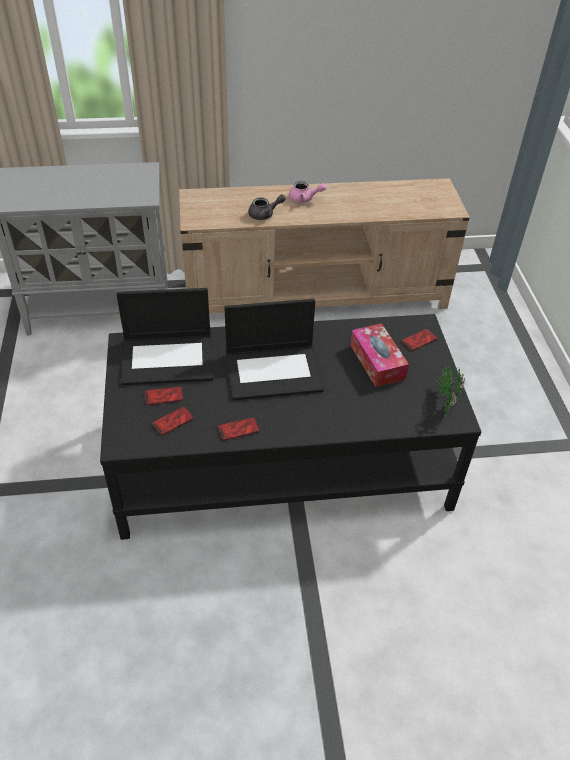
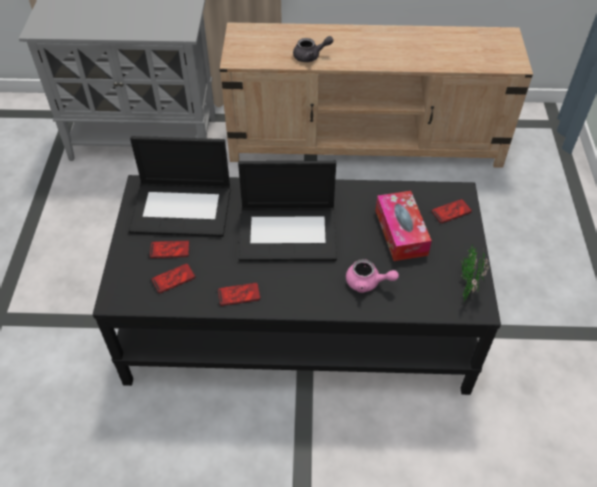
camera: 10 degrees right, 5 degrees up
pink teapot [289,181,326,203] -> pink teapot moved to [346,259,399,293]

